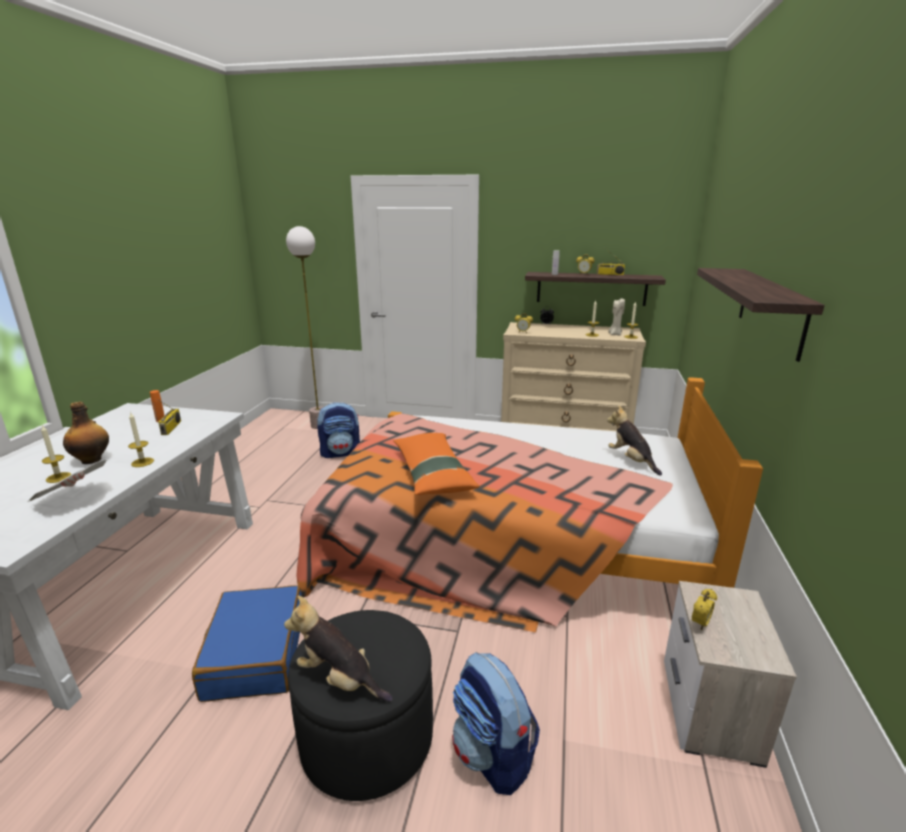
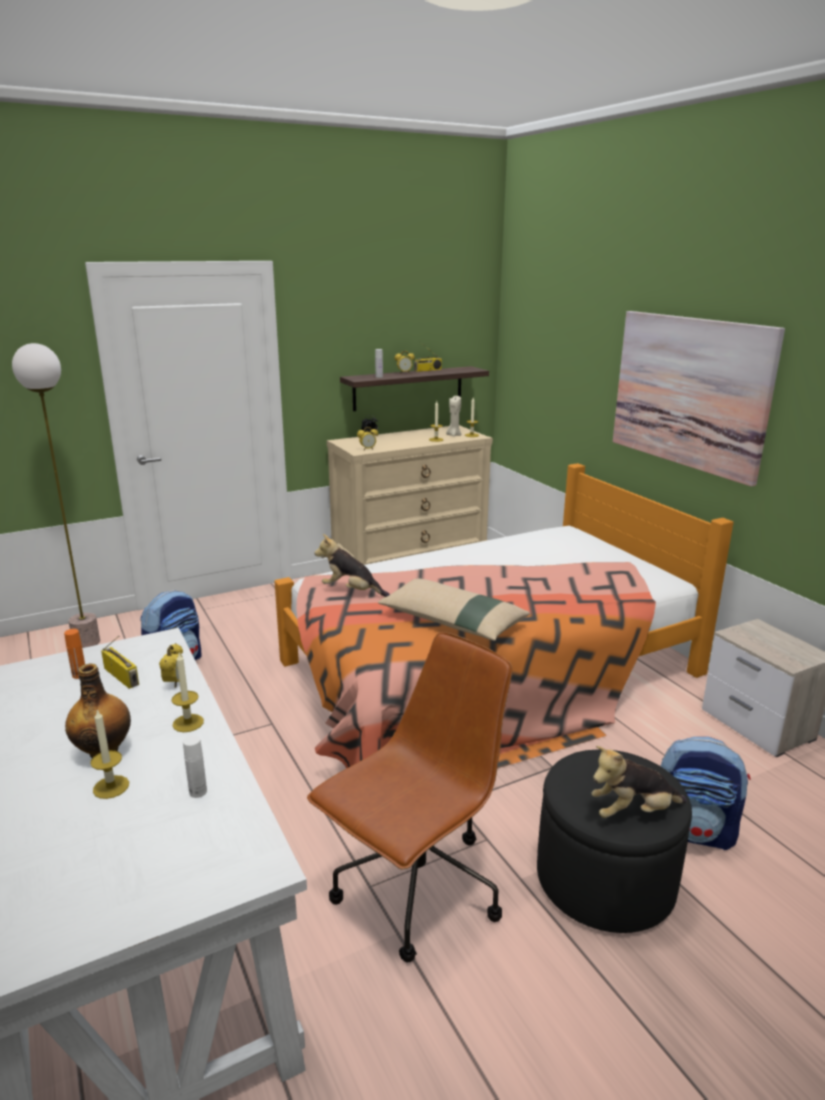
camera: 40 degrees left, 0 degrees up
newspaper [28,460,107,502] -> white bottle [183,735,207,798]
blue suitcase [192,585,302,702] -> brown office chair [307,632,512,963]
orange pillow [393,433,479,495] -> beige pillow [378,578,530,641]
plush toy [607,405,662,476] -> plush toy moved to [315,534,390,597]
alarm clock [692,589,717,630] -> alarm clock moved to [159,643,183,688]
shelf [697,268,825,362] -> picture [613,311,785,487]

